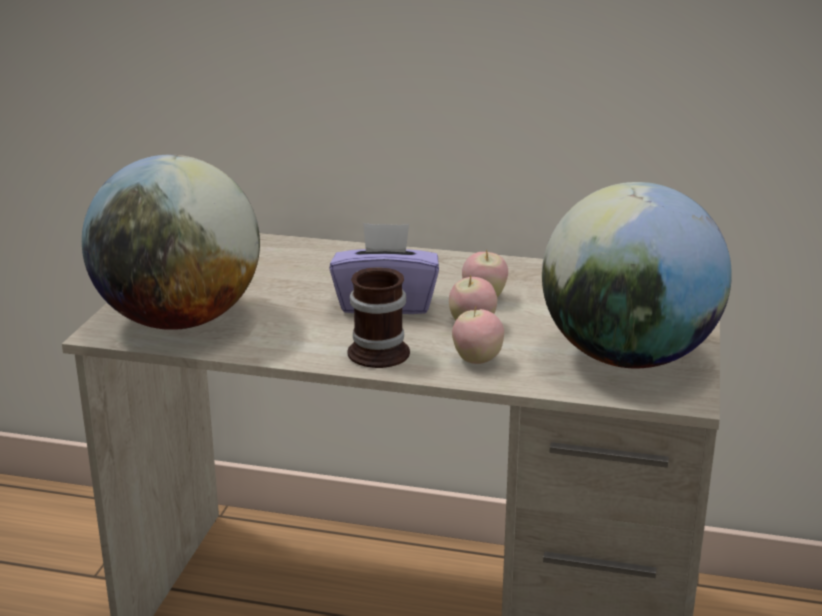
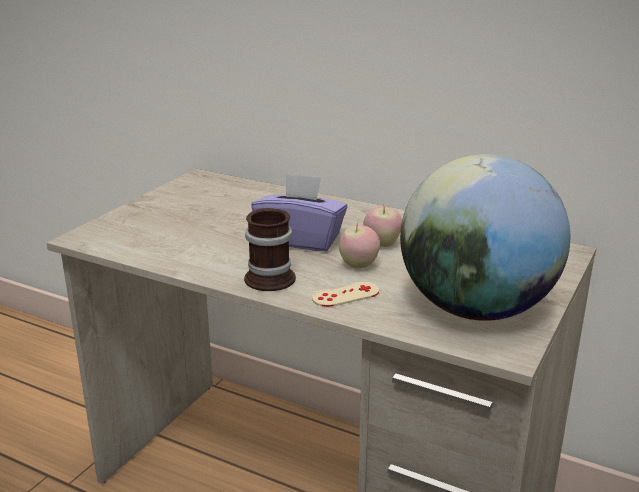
camera: 15 degrees right, 0 degrees up
globe [82,155,260,330] -> none
apple [452,307,504,364] -> beige game controller [312,282,379,307]

